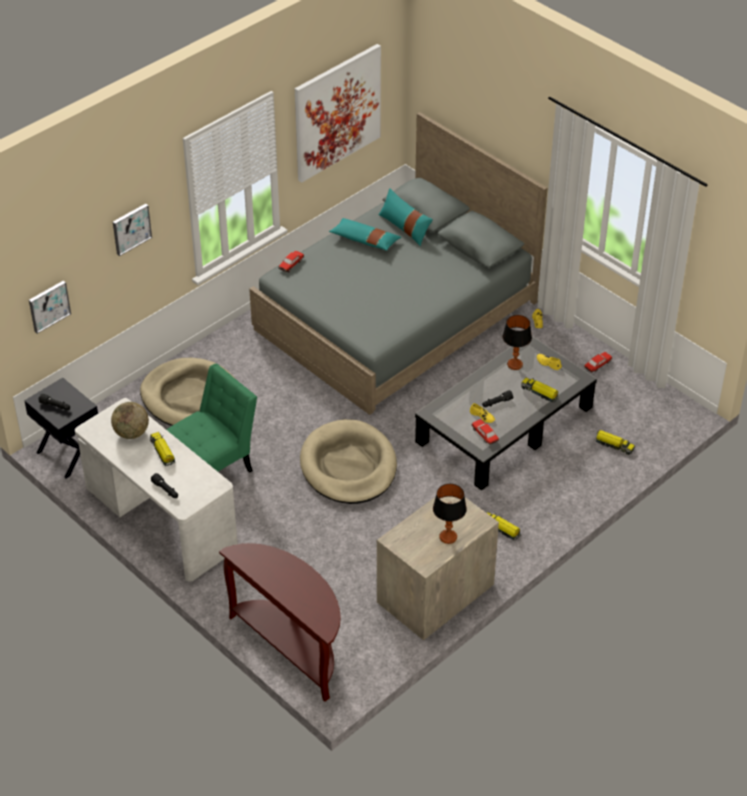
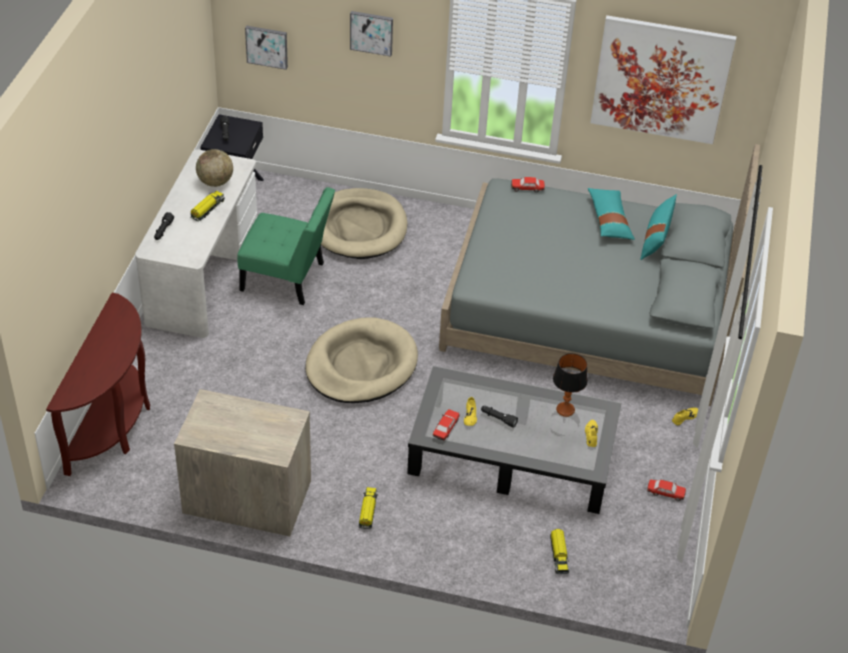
camera: 55 degrees right, 0 degrees up
table lamp [433,484,467,544] -> none
toy truck [521,378,559,402] -> none

